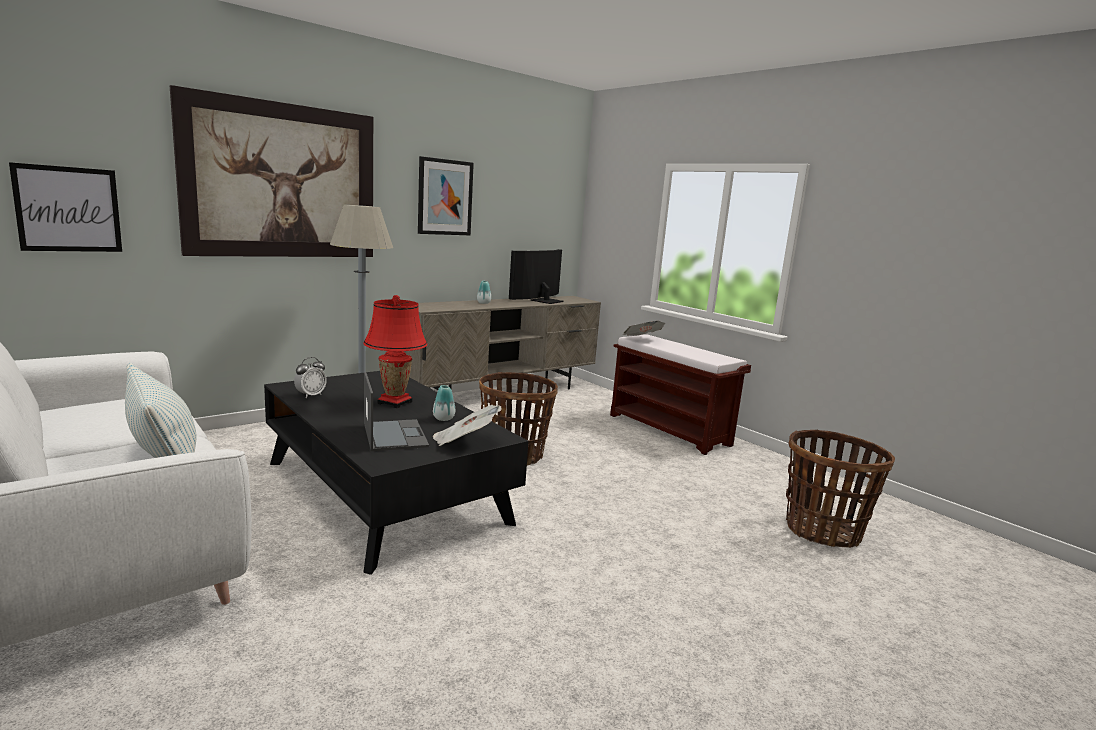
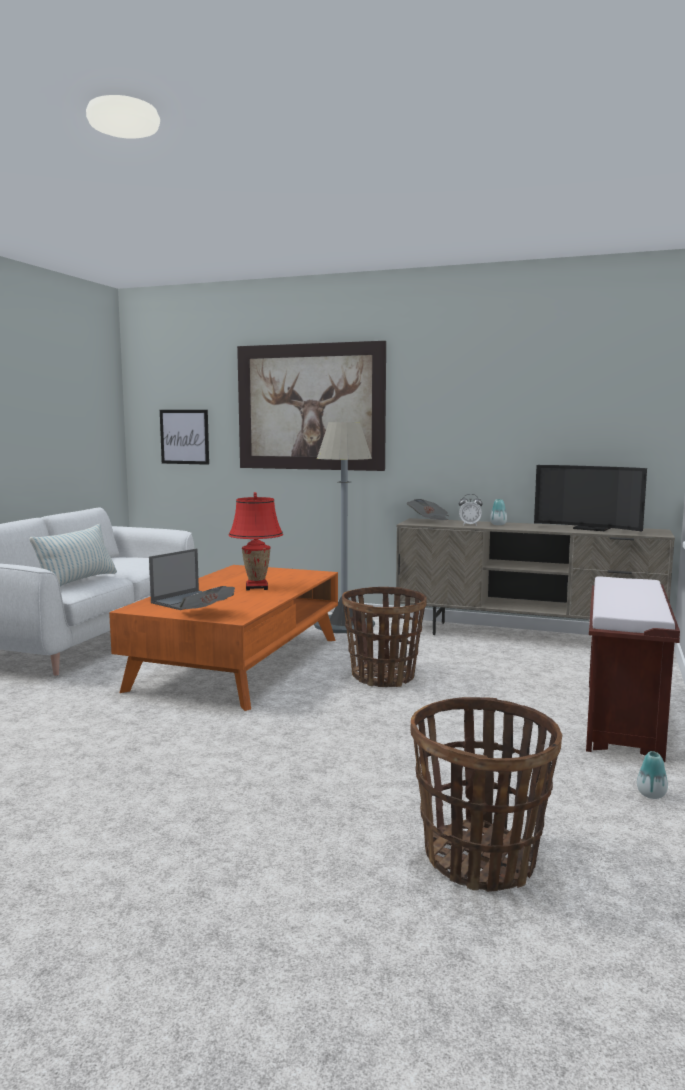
camera: 60 degrees right, 5 degrees down
black coffee table [264,371,528,575] -> orange coffee table [109,565,338,711]
alarm clock [294,357,327,398] -> alarm clock moved to [459,494,482,526]
picture [418,156,474,235] -> none
vase [433,385,455,421] -> vase moved to [637,751,668,799]
television [509,249,564,304] -> television turned 150 degrees counterclockwise [534,465,647,532]
newspaper [623,321,665,336] -> newspaper moved to [407,499,449,520]

